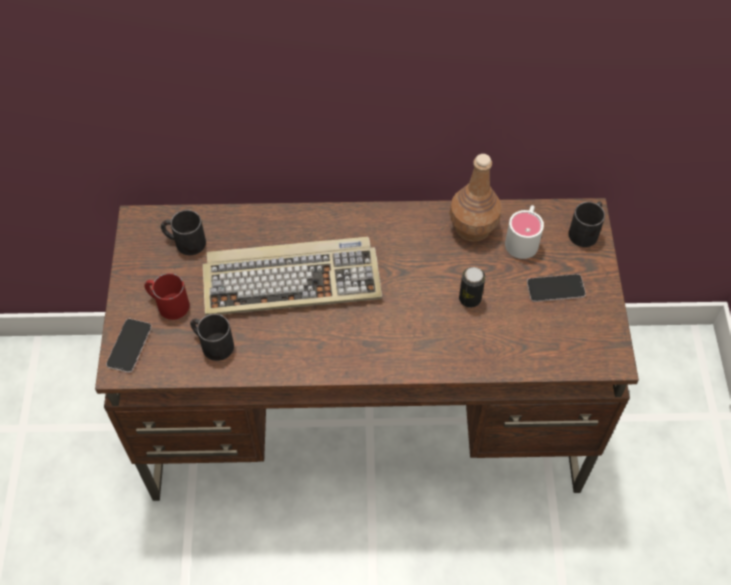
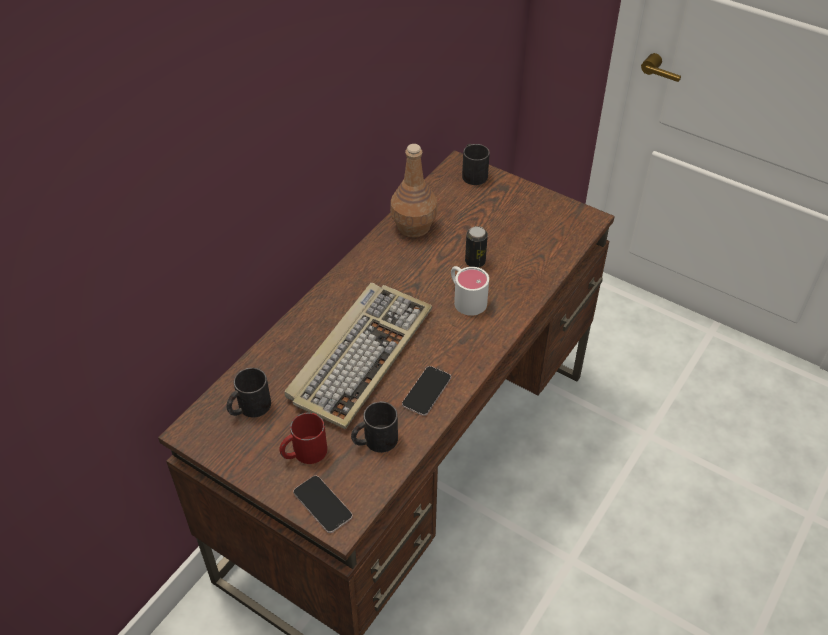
camera: 55 degrees left, 10 degrees down
white mug [505,205,544,259] -> white mug moved to [451,266,489,316]
phone [527,274,586,302] -> phone moved to [402,366,451,416]

